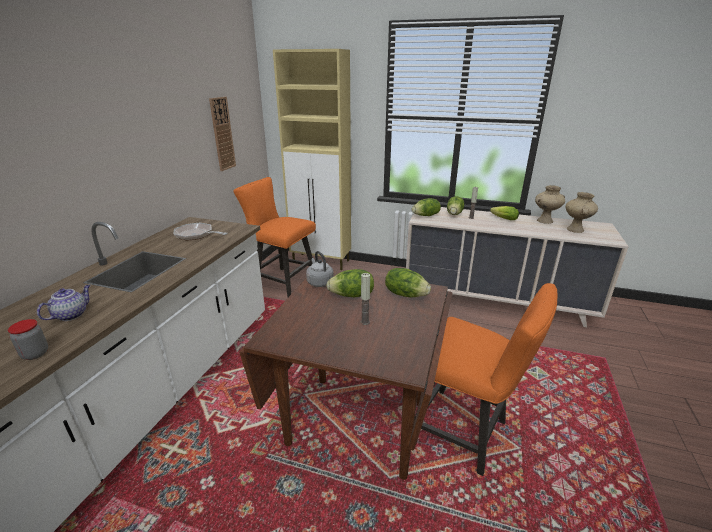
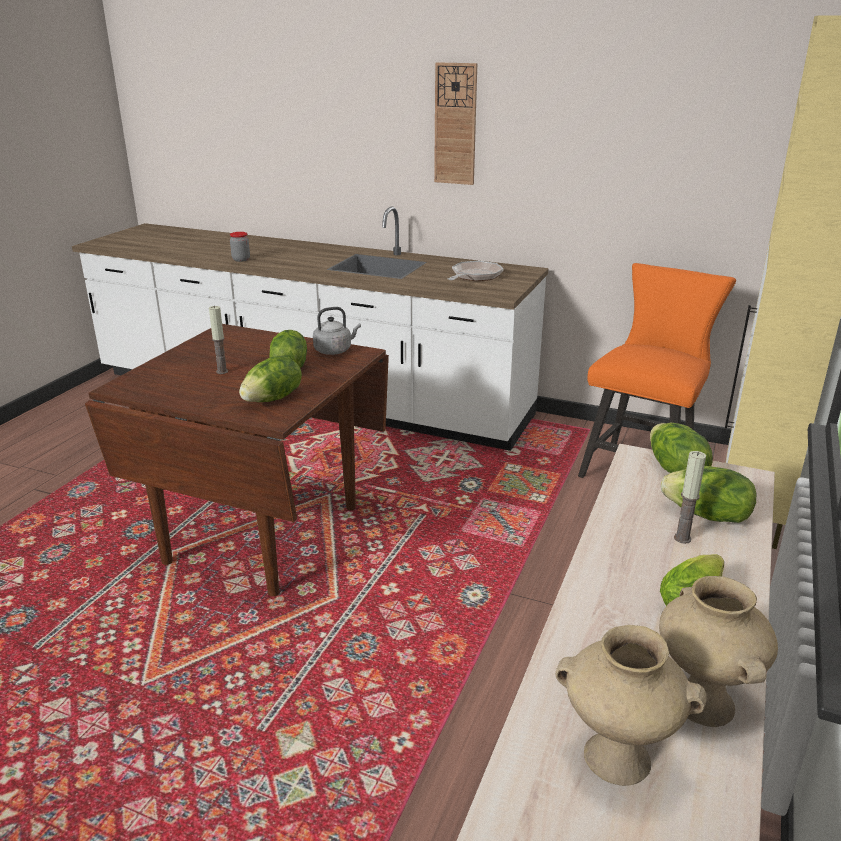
camera: 95 degrees right, 0 degrees up
teapot [37,285,90,321] -> none
wall clock [209,97,236,171] -> wall clock moved to [434,62,477,185]
orange chair [414,283,557,476] -> none

